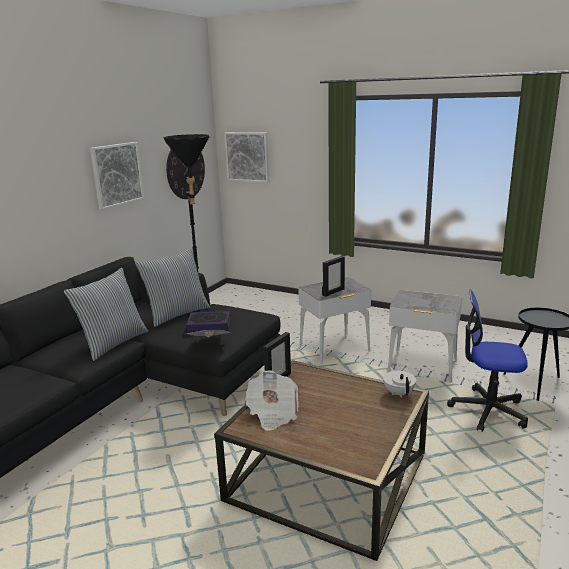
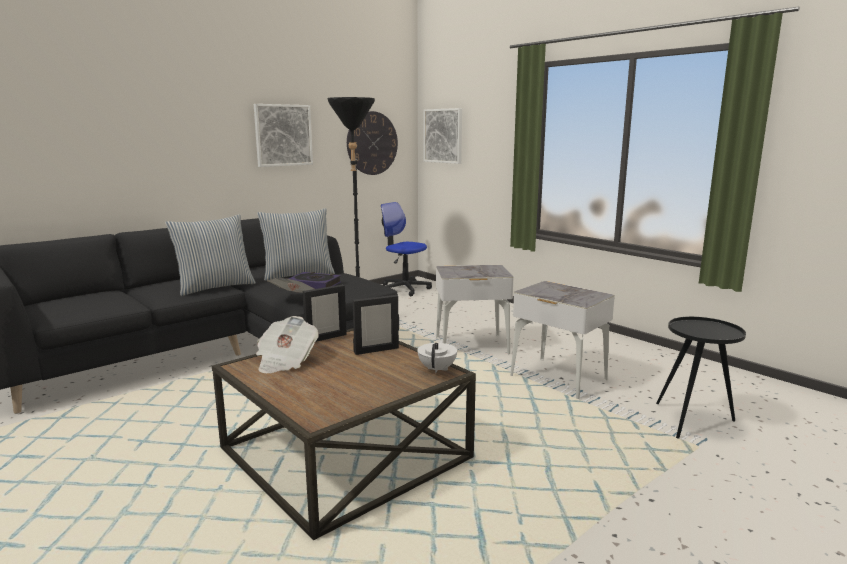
camera: 20 degrees right, 5 degrees down
picture frame [322,256,345,297] -> picture frame moved to [353,295,399,355]
office chair [447,289,528,432] -> office chair moved to [381,202,432,296]

